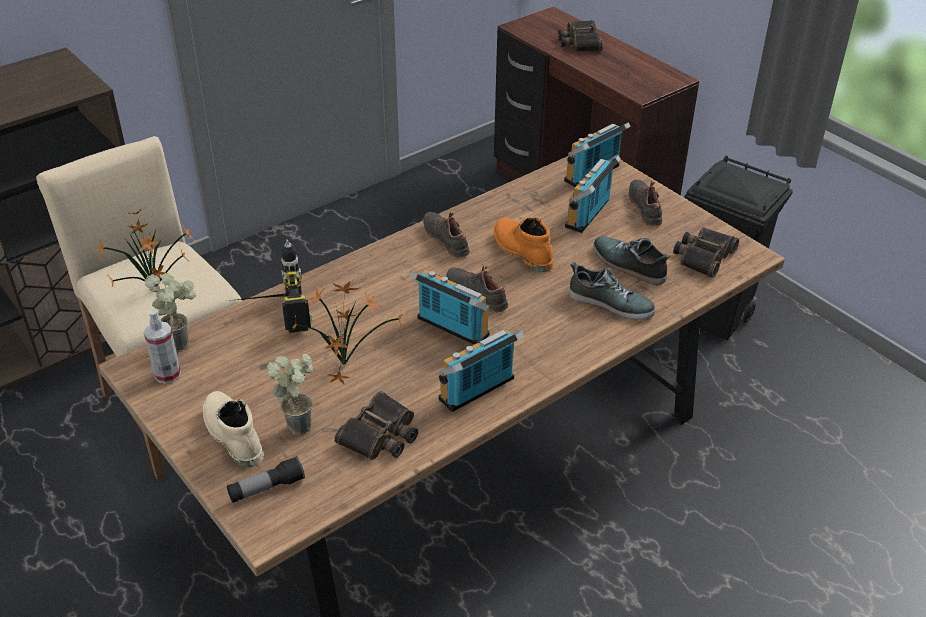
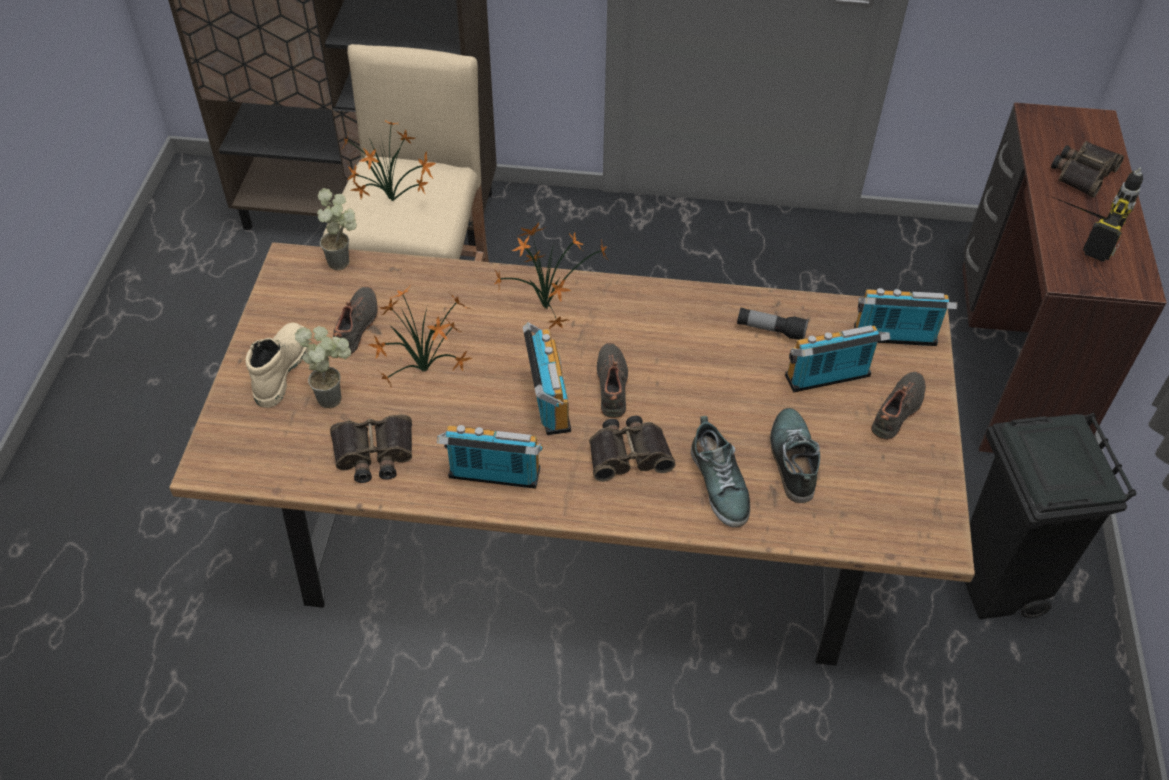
camera: 45 degrees right, 10 degrees up
spray bottle [144,310,181,384] -> none
flashlight [227,456,305,503] -> flashlight moved to [737,307,809,340]
power drill [229,240,312,333] -> power drill moved to [1050,168,1143,262]
black shoe [423,212,470,258] -> black shoe moved to [333,287,378,354]
orange boot [493,217,553,272] -> none
binoculars [673,227,739,278] -> binoculars moved to [589,415,676,482]
none -> potted plant [494,222,608,329]

